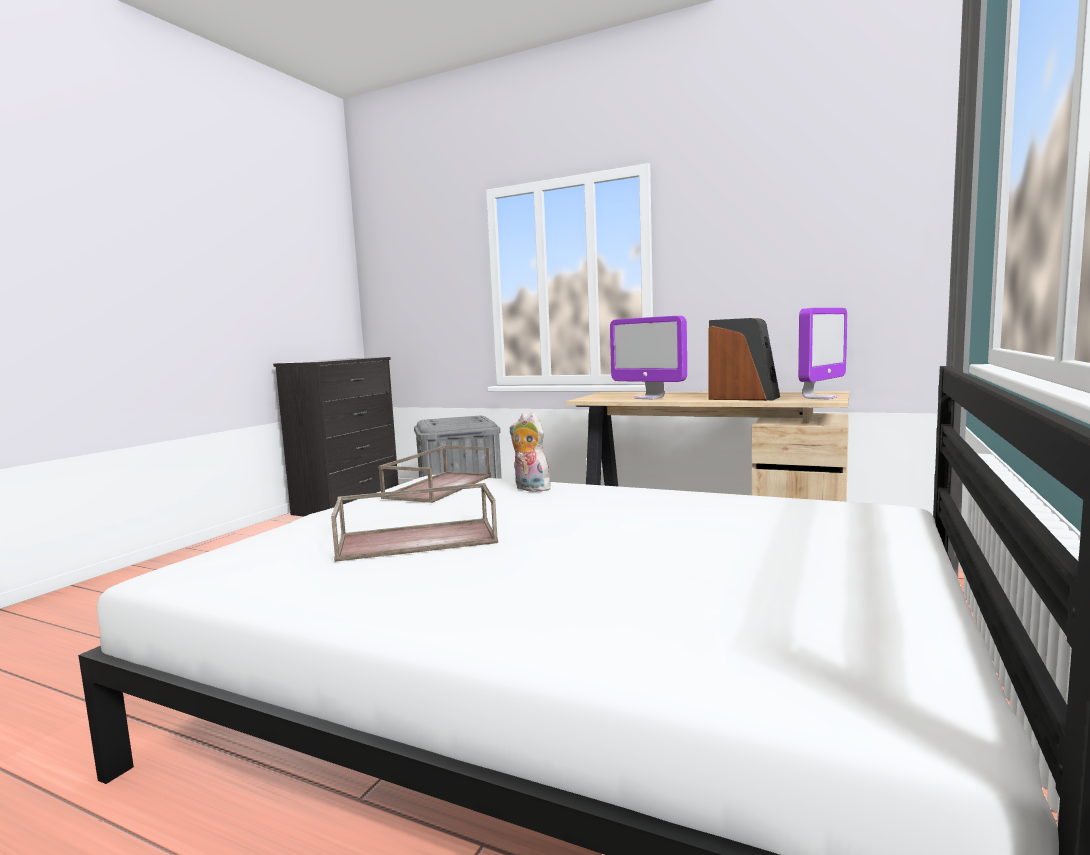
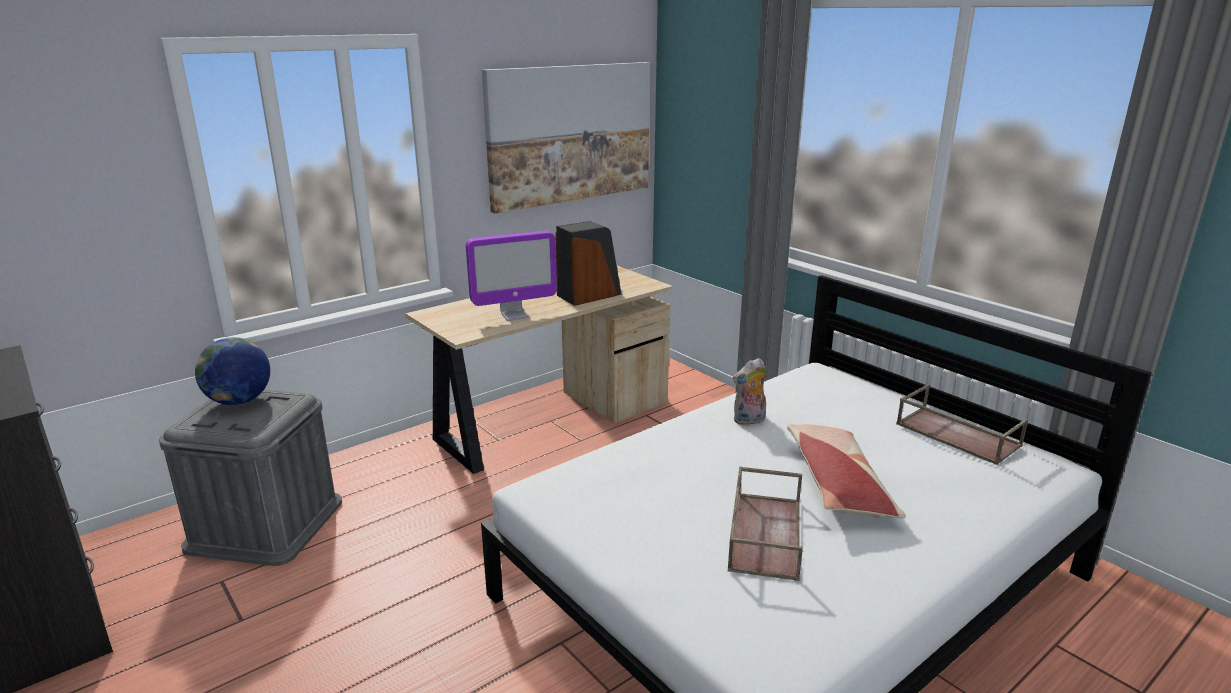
camera: 65 degrees left, 15 degrees up
brown tray [378,446,491,503] -> brown tray moved to [896,384,1028,465]
plush toy [509,412,551,492] -> plush toy moved to [733,358,766,426]
monitor [798,308,847,399] -> none
none -> globe [195,337,270,405]
none -> picture [482,62,650,213]
none -> pillow [787,424,906,518]

